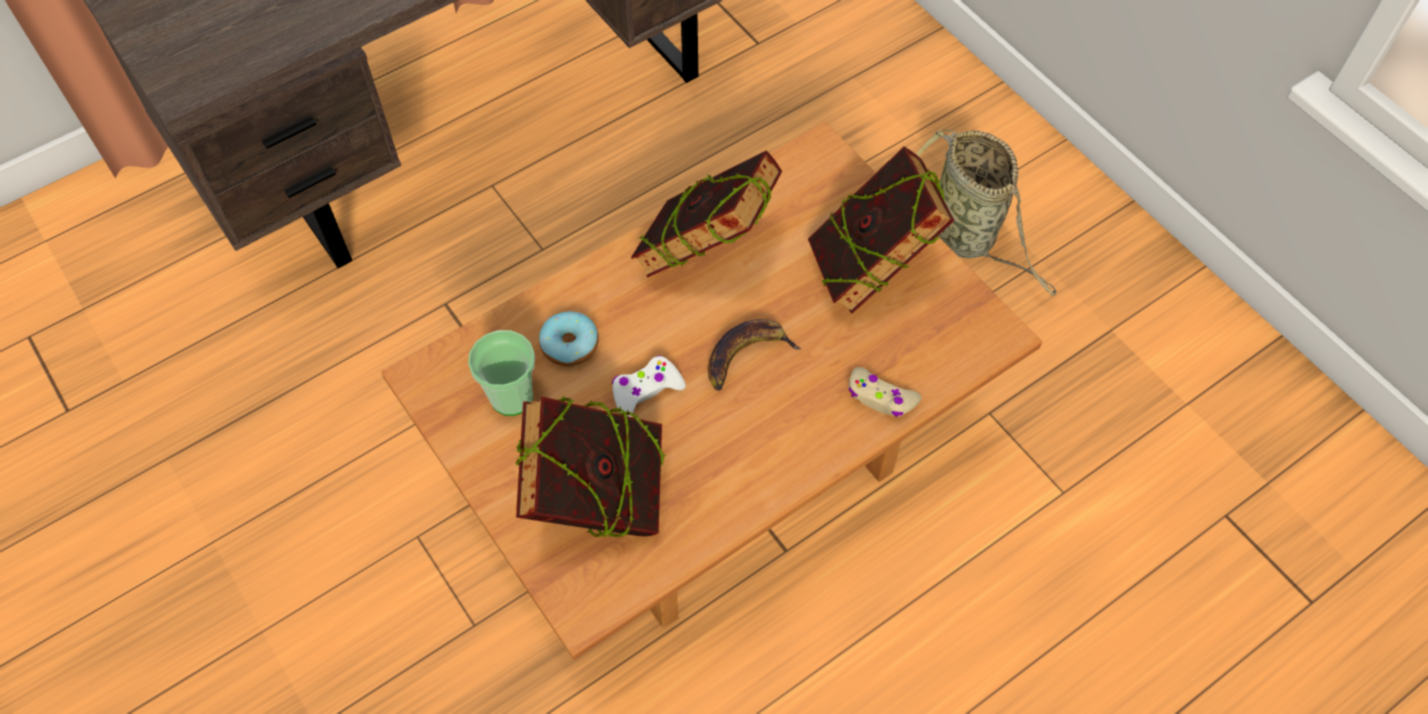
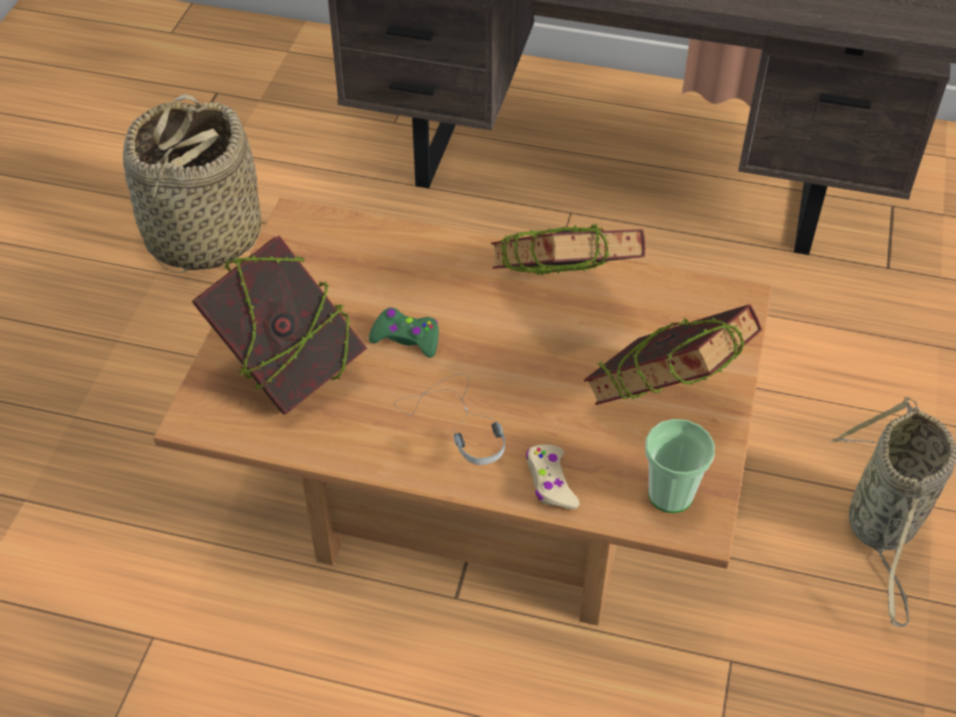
camera: 50 degrees right, 10 degrees down
cup [468,330,535,416] -> cup moved to [645,419,715,513]
donut [539,311,599,366] -> none
white game controller [612,356,686,417] -> green game controller [369,307,439,358]
banana [708,319,801,391] -> none
none -> basket [123,94,261,273]
none -> headphones [394,374,505,465]

